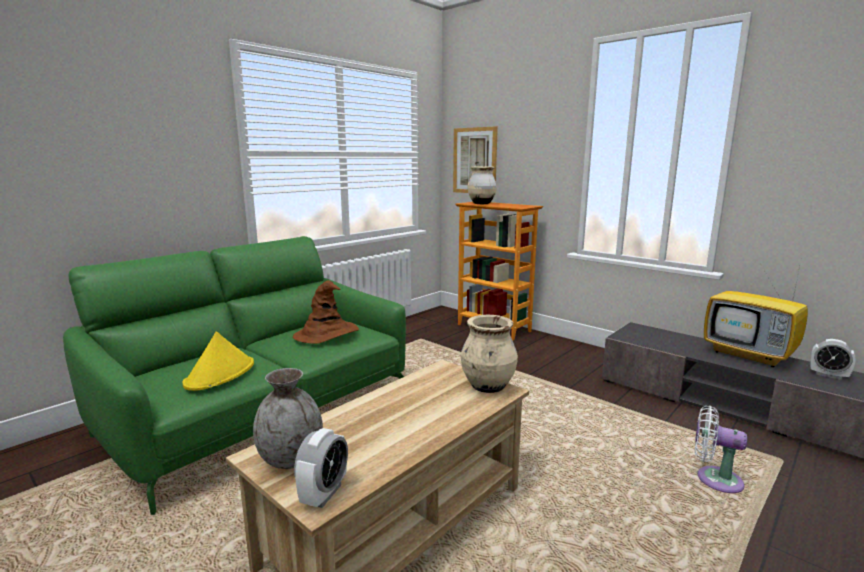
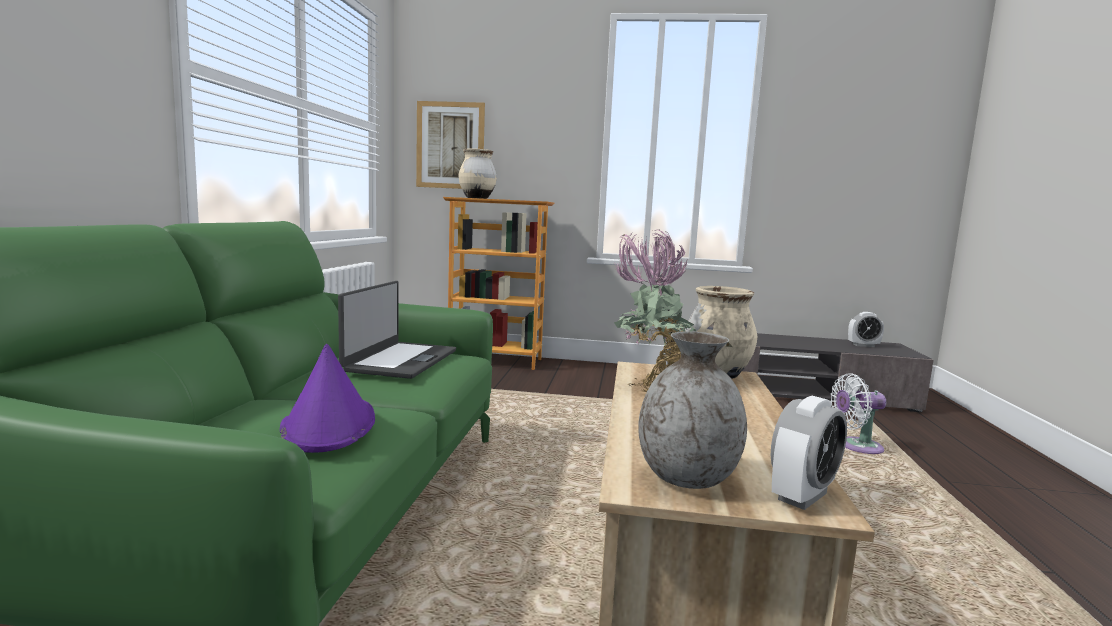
camera: 35 degrees left, 5 degrees down
yellow hat [182,331,254,391] -> purple hat [280,344,375,453]
brown hat [293,281,359,344] -> laptop [338,281,456,379]
alarm clock [294,428,348,508] -> alarm clock turned 60 degrees clockwise [771,396,847,510]
television [704,265,808,367] -> none
none -> potted plant [614,229,696,393]

